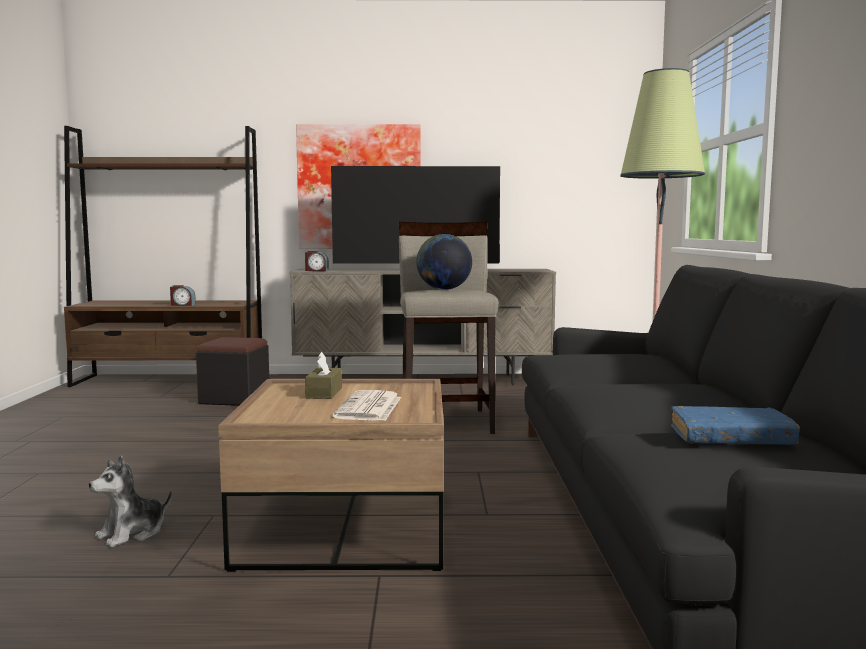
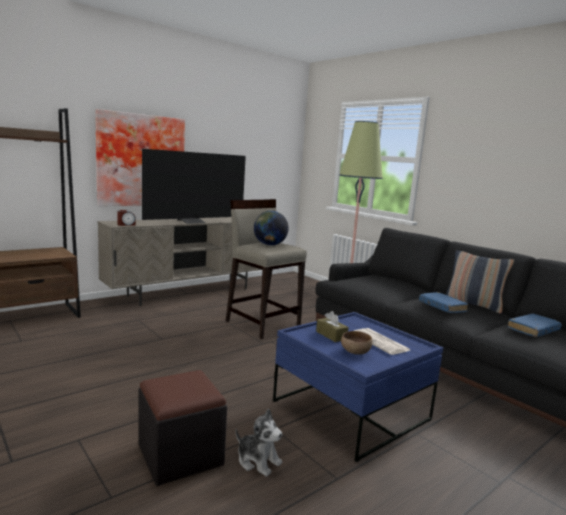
camera: 40 degrees left, 5 degrees up
plush toy [89,456,172,548] -> plush toy turned 60 degrees counterclockwise [235,409,282,477]
alarm clock [170,285,196,306] -> none
black ottoman [196,337,269,406] -> black ottoman moved to [139,370,227,486]
brown coffee table [218,379,444,572] -> blue coffee table [273,312,443,462]
none -> brown bowl [341,331,372,354]
none -> blue book [419,292,468,313]
none -> pillow [445,250,514,314]

